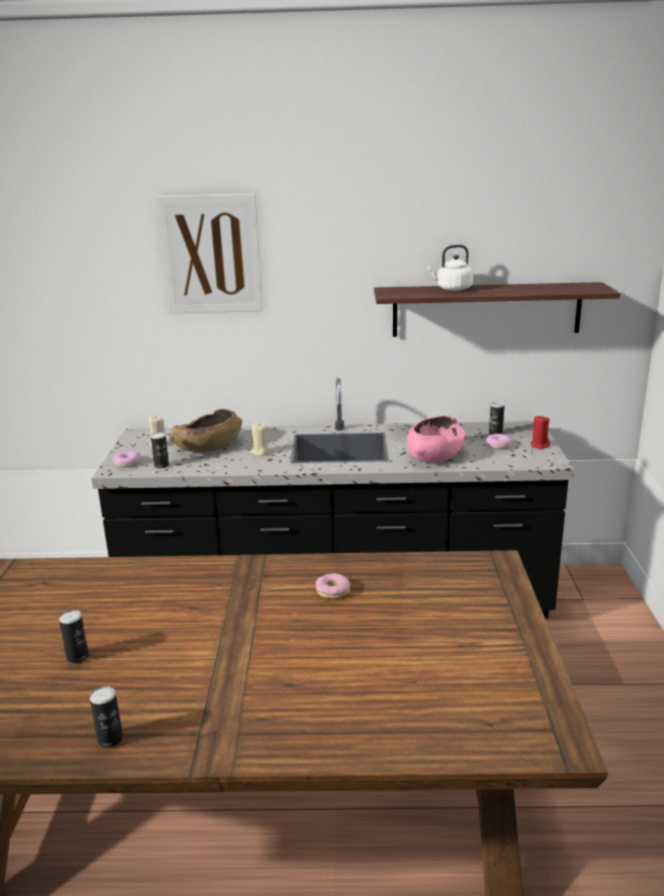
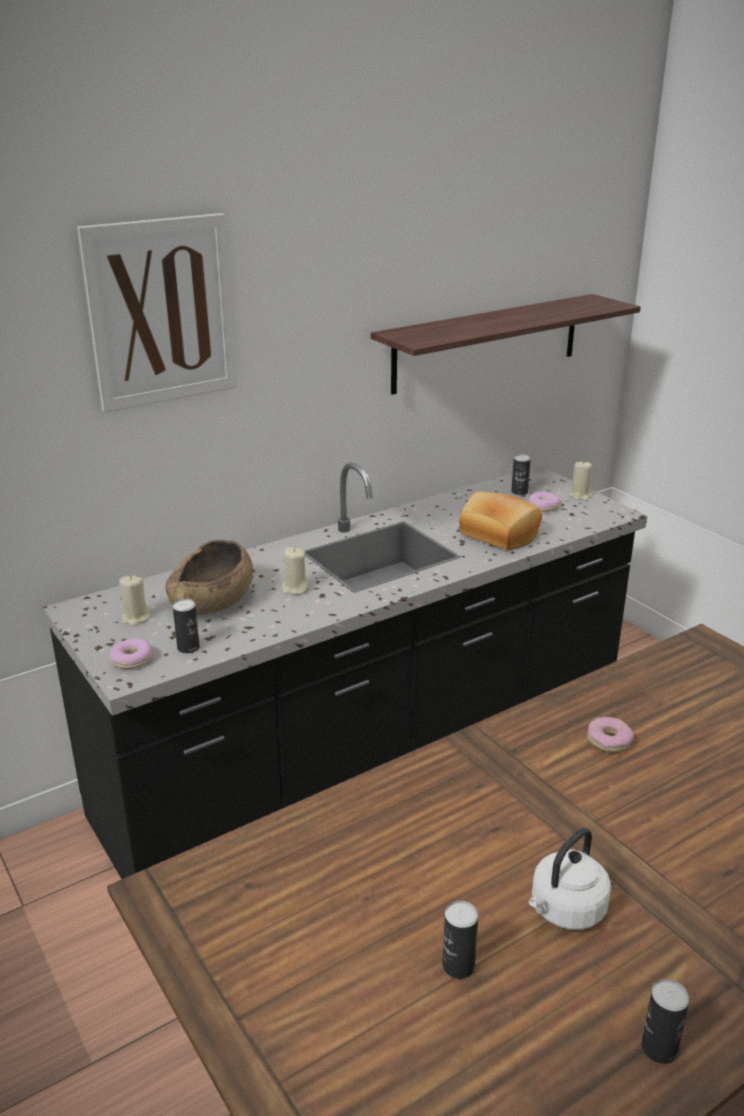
camera: 35 degrees left, 5 degrees up
pink bowl [407,415,466,463] -> bread [459,492,542,550]
white kettle [428,245,473,291] -> white kettle moved to [529,828,611,930]
red candle [530,415,550,449] -> beige candle [569,462,592,501]

